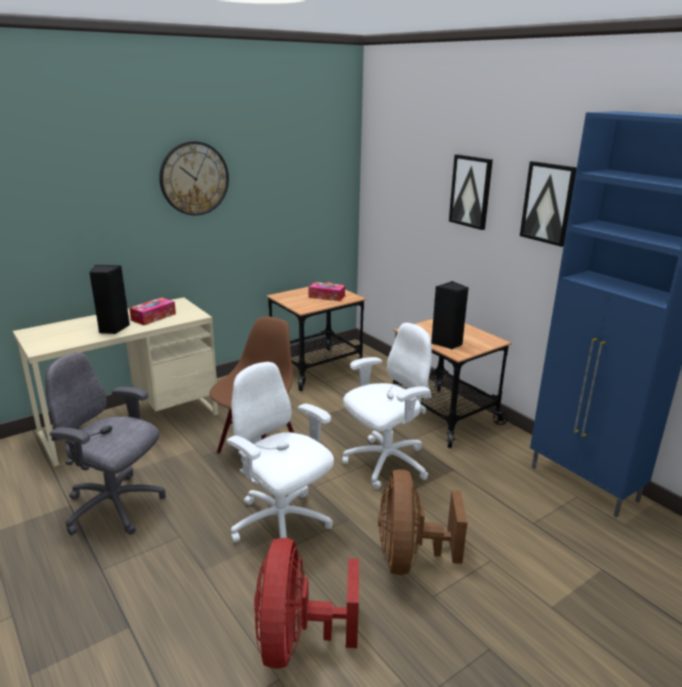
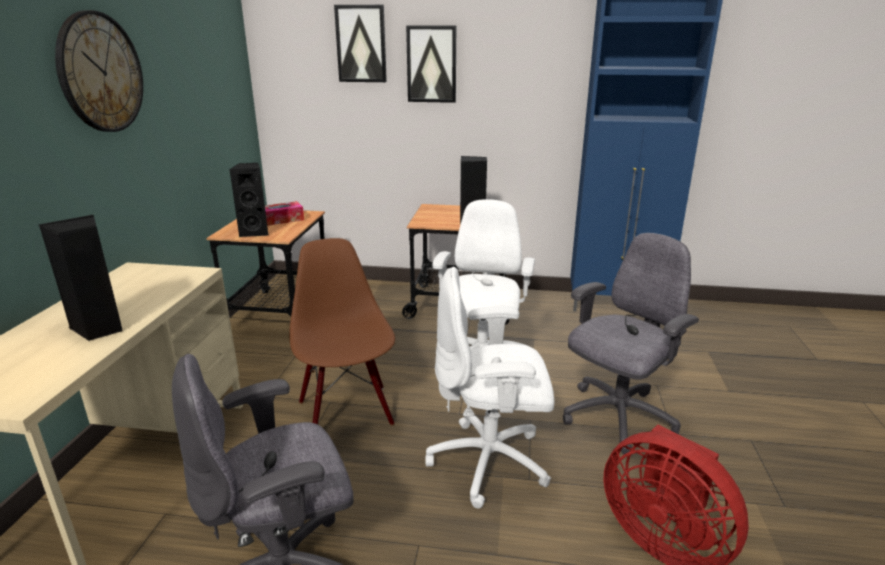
camera: 45 degrees left, 0 degrees up
tissue box [129,297,176,325] -> none
brown fan [378,469,468,575] -> grey office chair [563,233,699,455]
picture [520,161,577,247] -> picture moved to [334,5,387,82]
none -> black speaker [229,163,269,237]

